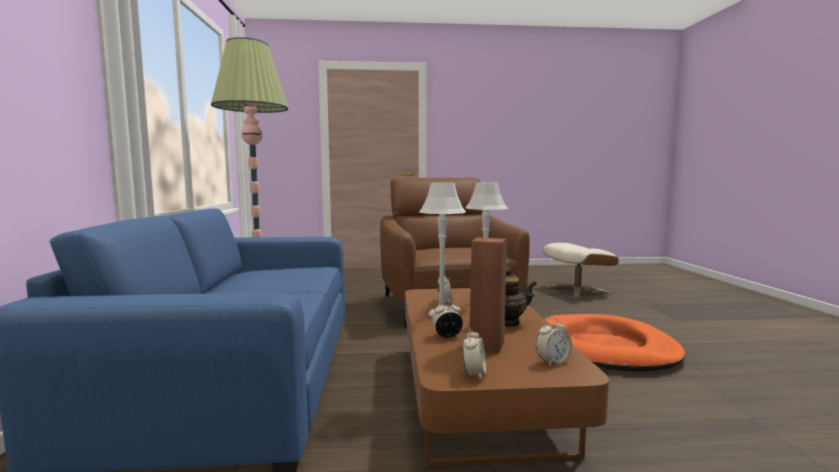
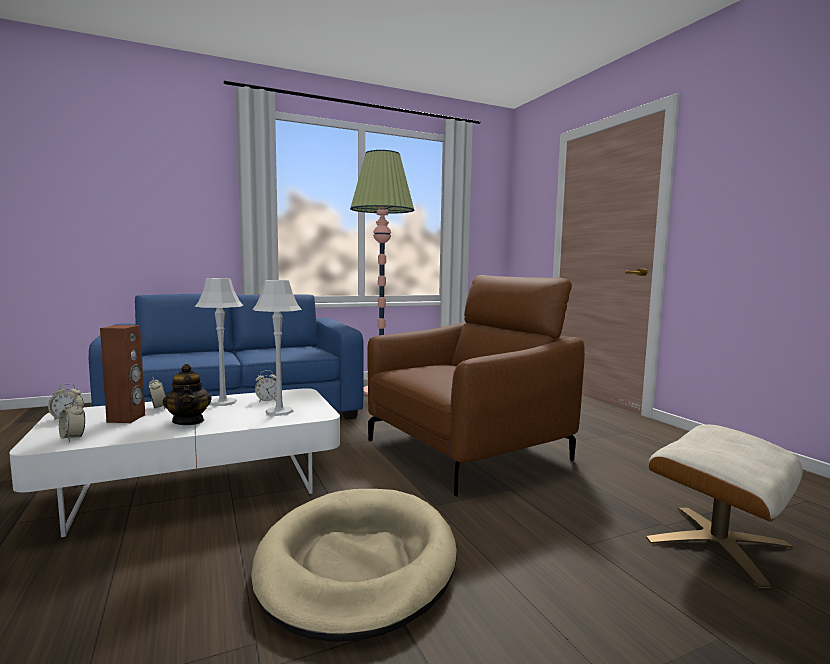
camera: 70 degrees right, 0 degrees up
brown coffee table [405,288,609,467] -> white coffee table [10,388,340,537]
orange dog bed [545,314,685,372] -> beige dog bed [251,489,457,642]

